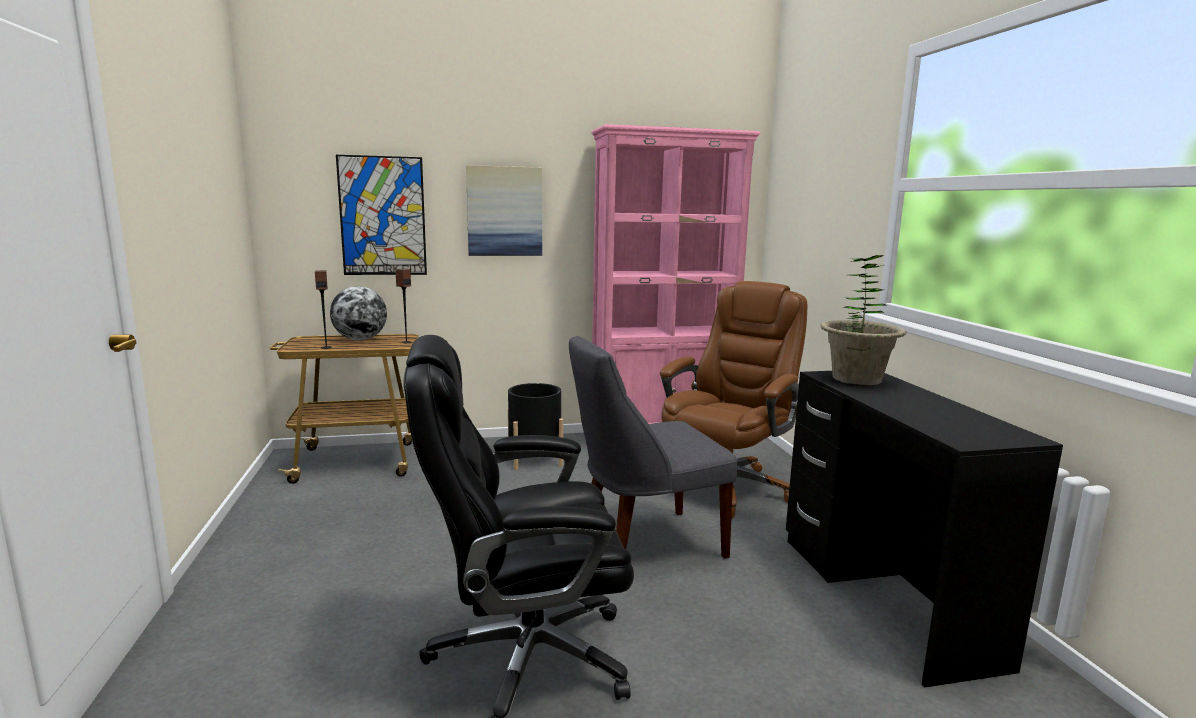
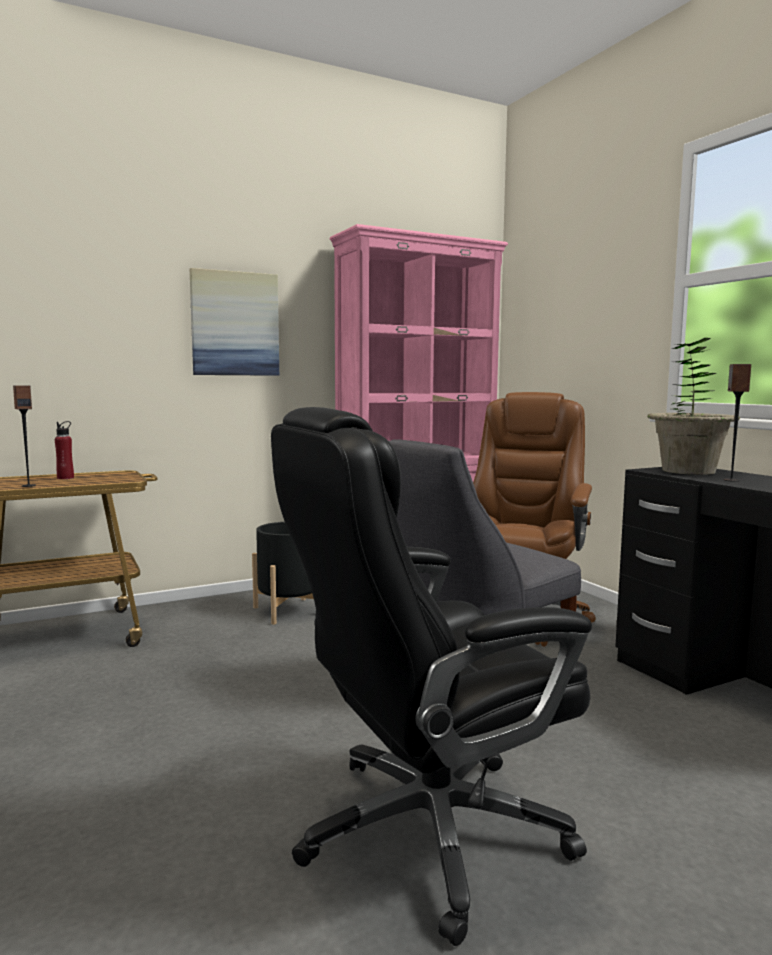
camera: 15 degrees left, 5 degrees down
globe [330,286,387,340] -> red bottle [55,421,74,479]
picture [336,155,427,275] -> none
speaker [395,268,411,343] -> speaker moved to [723,364,751,482]

